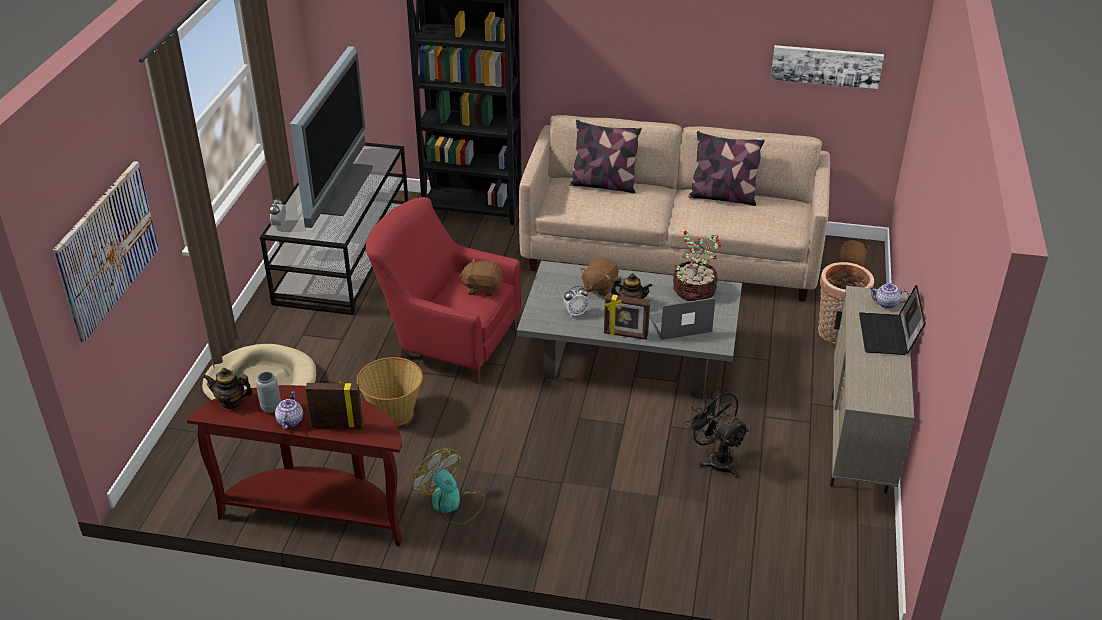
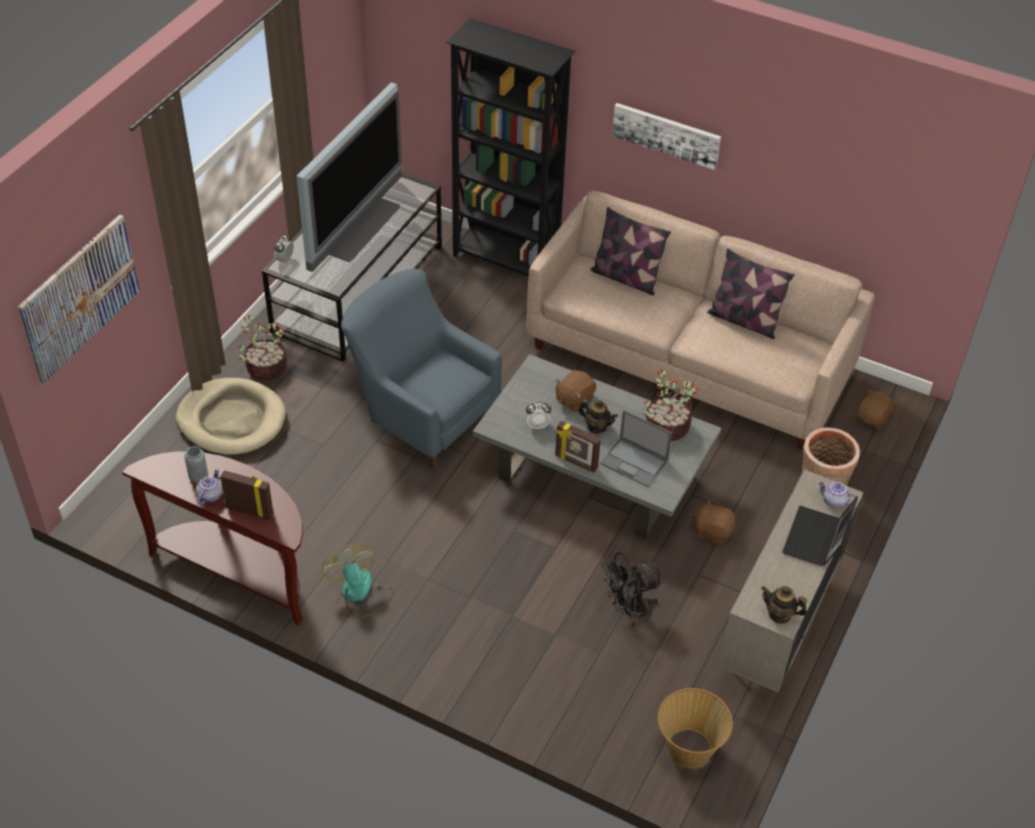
camera: 15 degrees right, 10 degrees up
teapot [203,368,253,410] -> teapot moved to [761,586,807,624]
basket [357,357,423,426] -> basket moved to [658,688,733,768]
red armchair [366,197,521,384] -> blue armchair [341,269,502,469]
brown plush toy [459,258,503,296] -> brown plush toy moved to [691,499,736,544]
laptop [649,298,716,340] -> laptop turned 150 degrees counterclockwise [600,410,672,487]
black fan [685,387,749,478] -> black fan turned 90 degrees counterclockwise [602,552,663,628]
picture [771,45,884,89] -> picture moved to [612,103,721,170]
none -> potted plant [238,315,287,381]

